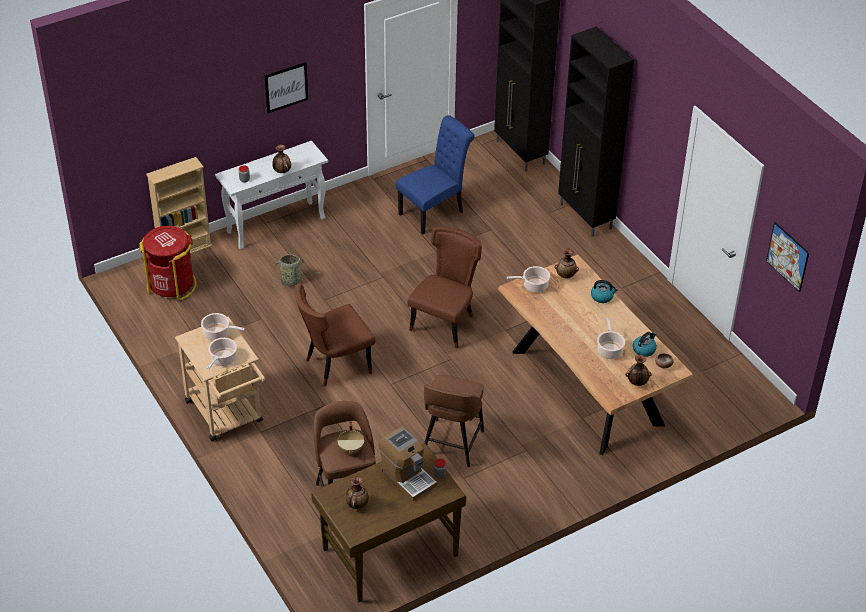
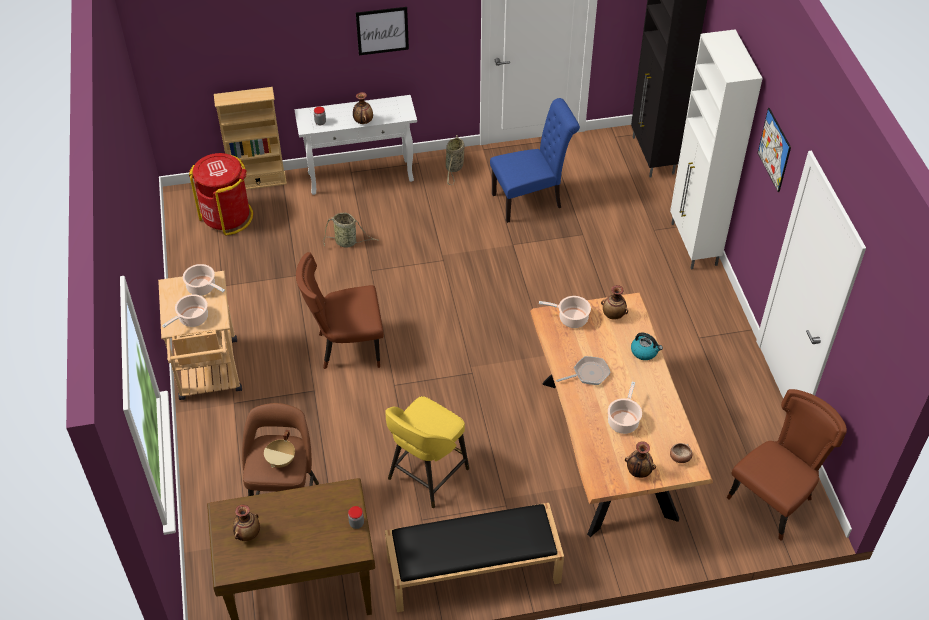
camera: 20 degrees right, 5 degrees up
coffee machine [378,427,437,501] -> none
brown chair [407,227,482,349] -> brown chair moved to [727,389,847,541]
brown stool [424,374,484,467] -> yellow stool [385,396,469,508]
black cabinet [558,26,634,237] -> white cabinet [670,29,763,270]
kettle [633,332,657,357] -> none
picture [766,222,809,292] -> picture moved to [758,108,791,192]
none -> black bench [385,503,564,612]
none -> basket [446,135,465,185]
none -> frying pan [556,356,611,385]

